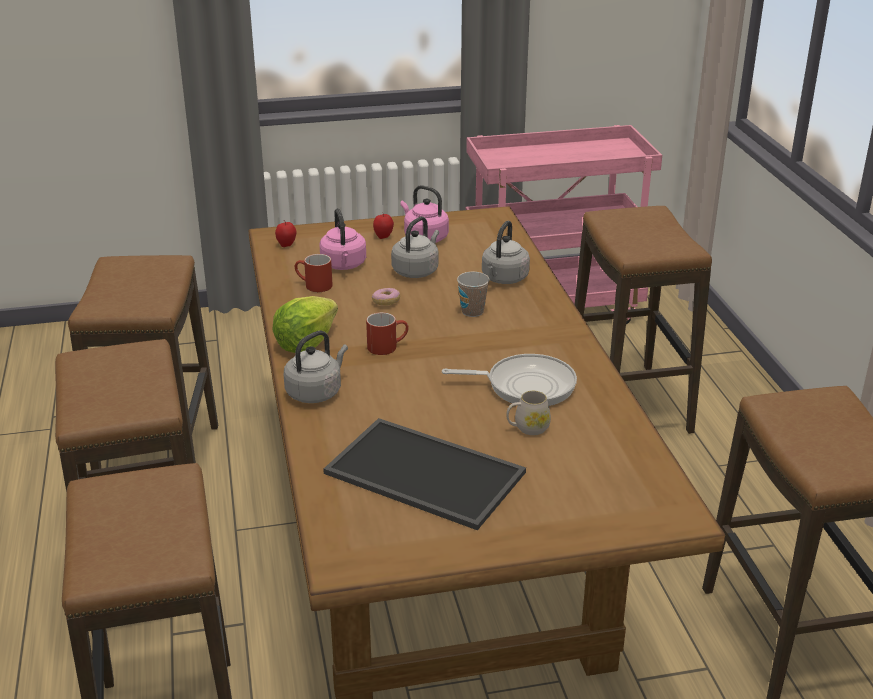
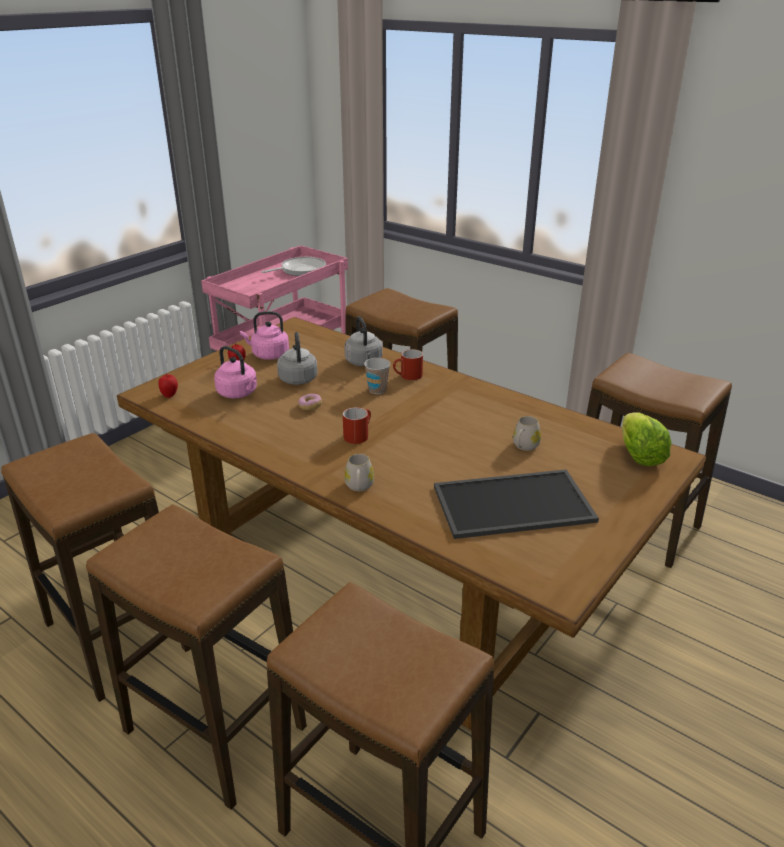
camera: 40 degrees left, 0 degrees up
lettuce [272,296,338,353] -> lettuce moved to [622,412,672,466]
grey kettle [284,331,348,403] -> white mug [344,454,374,491]
red mug [295,254,333,292] -> red mug moved to [393,349,423,381]
frying pan [442,354,577,406] -> frying pan moved to [262,257,326,276]

